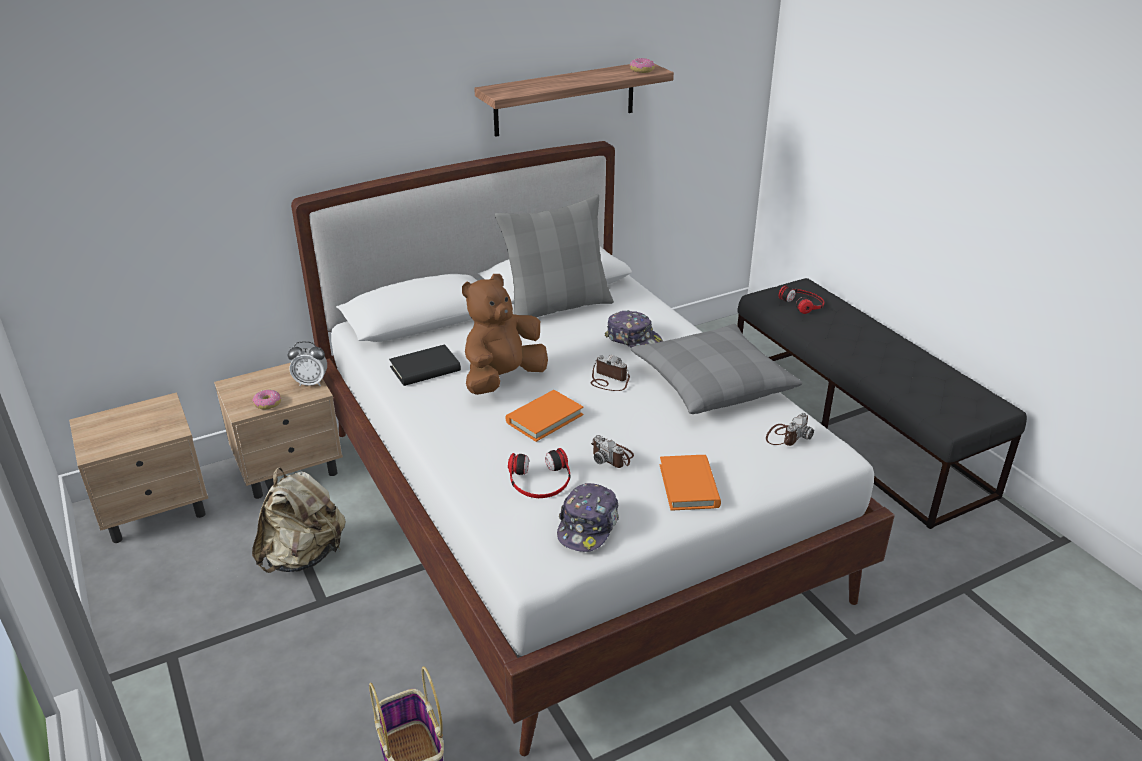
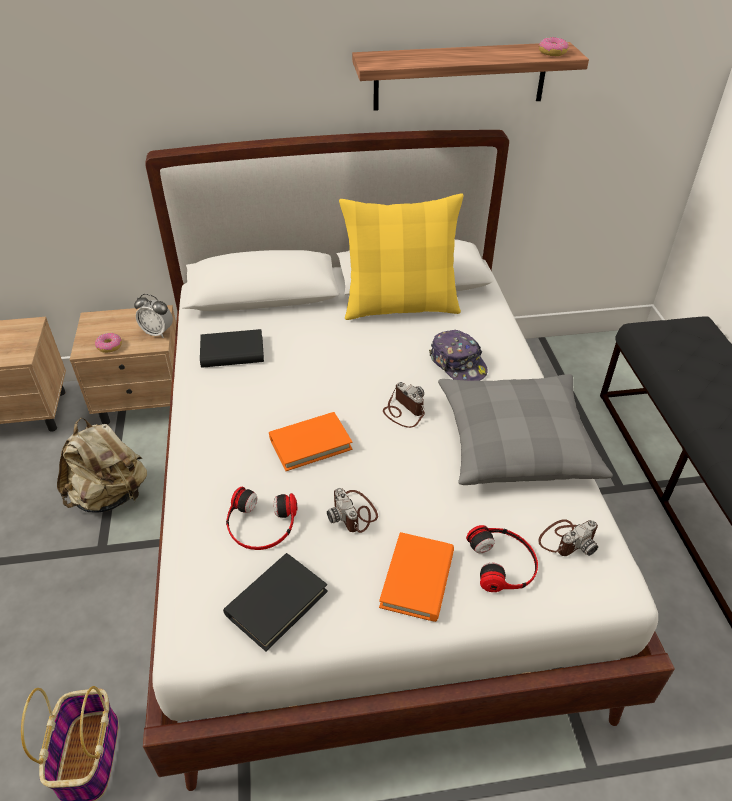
camera: 20 degrees right, 10 degrees up
brown plush toy [462,274,548,395] -> none
grey pillow [495,194,614,317] -> yellow pillow [339,193,464,320]
cap [557,483,619,552] -> black book [223,553,328,651]
headphones [778,286,824,314] -> headphones moved to [466,525,538,592]

